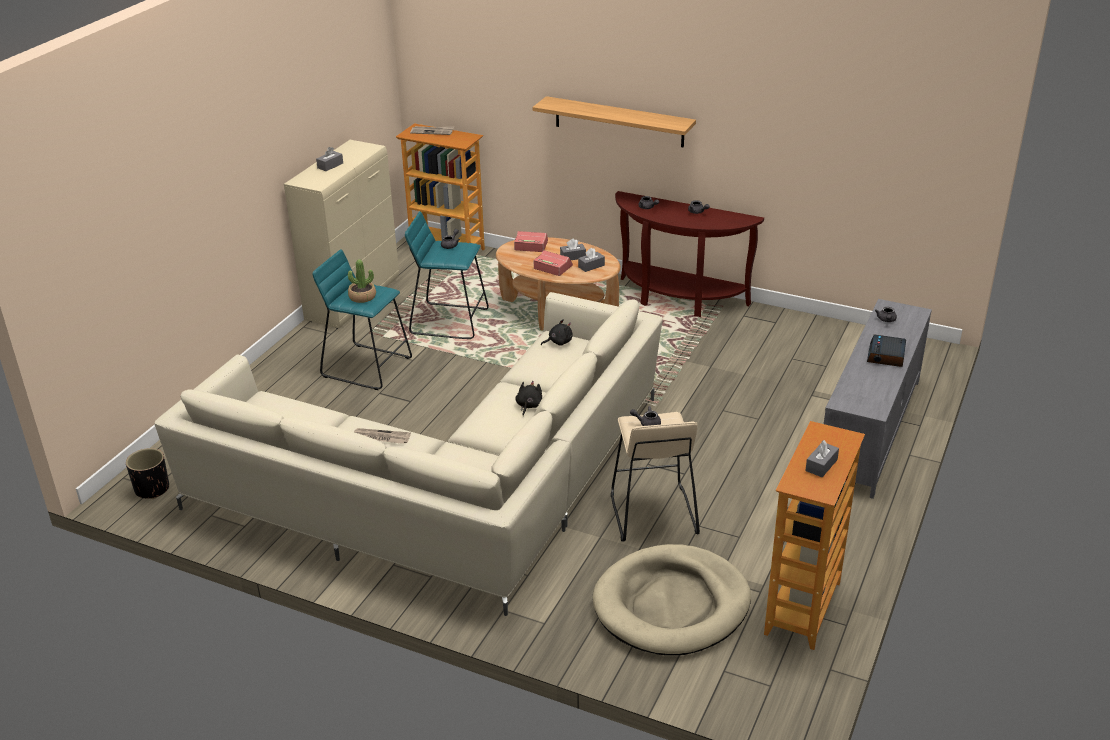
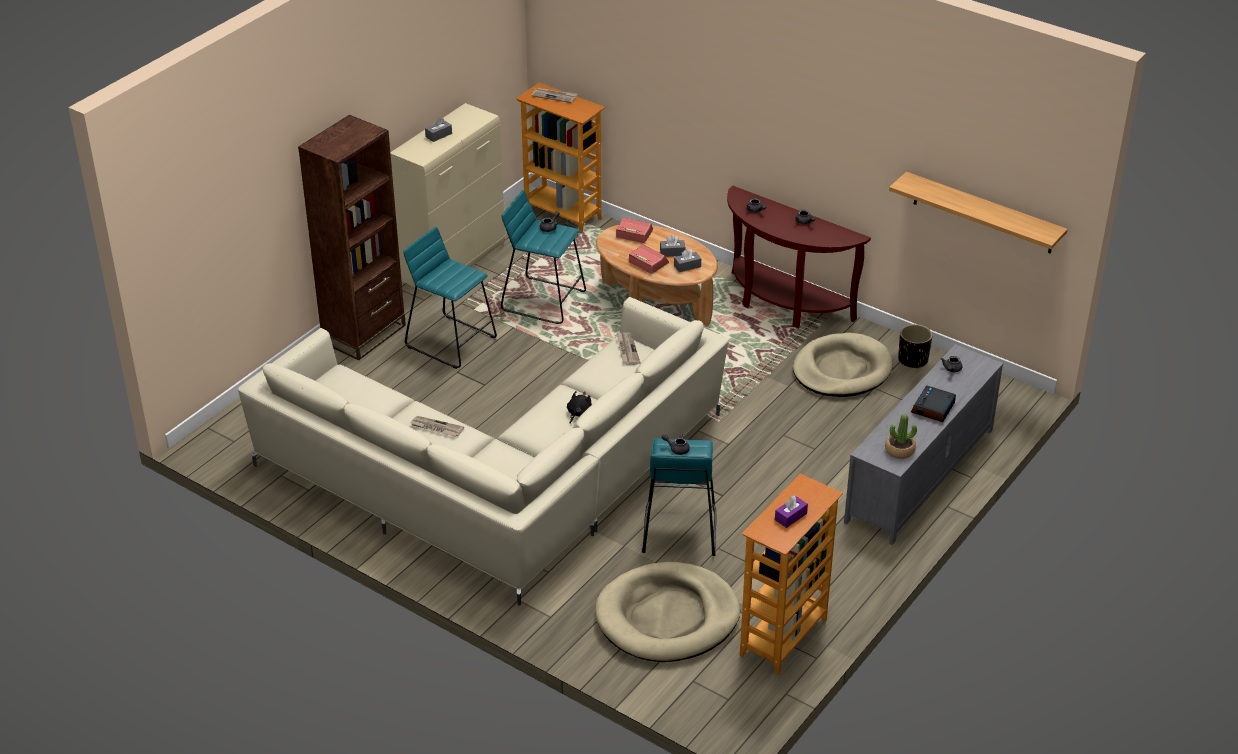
camera: 10 degrees right, 5 degrees up
black planter [126,448,169,499] -> black planter moved to [898,324,932,369]
potted plant [348,259,376,303] -> potted plant moved to [885,414,917,459]
shelf [533,96,696,147] -> shelf moved to [889,172,1068,254]
black plush toy [541,319,573,346] -> newspaper [616,332,641,365]
beige stool [611,412,700,542] -> turquoise stool [642,438,717,556]
grey tissue box [805,440,839,477] -> purple tissue box [775,496,808,528]
none -> brown bookcase [298,115,406,360]
none -> beige dog bed [793,333,893,397]

